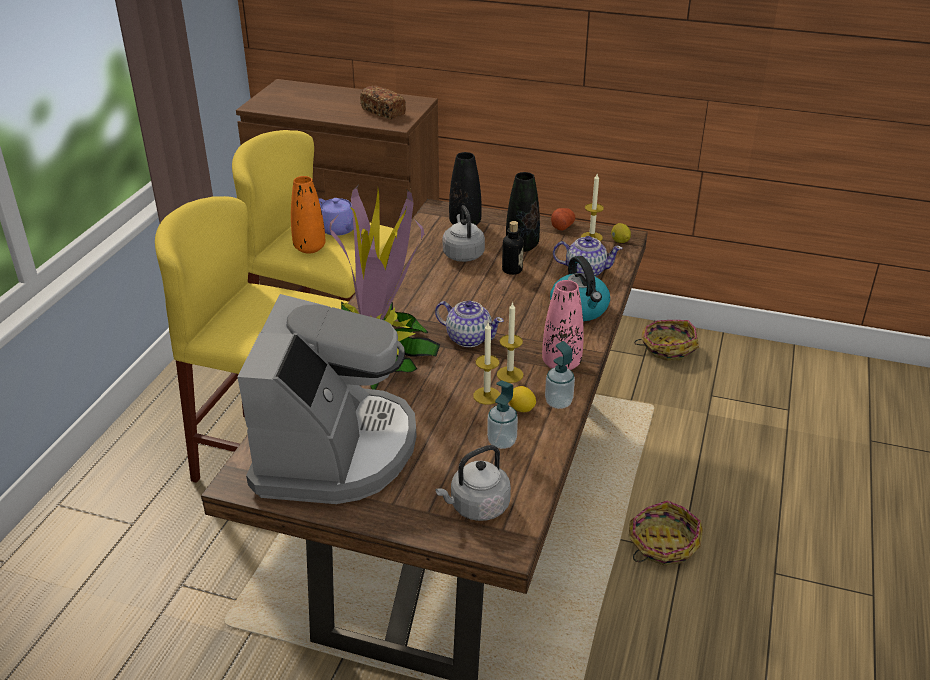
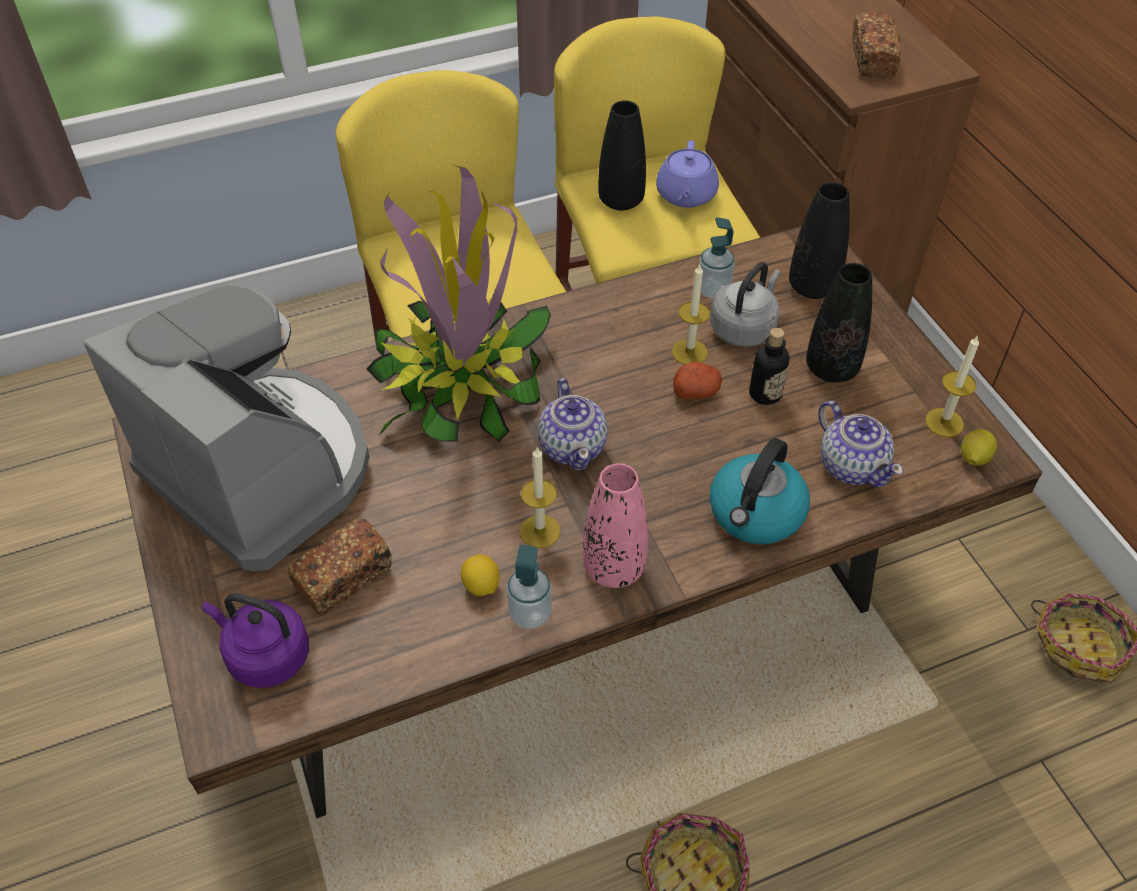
camera: 50 degrees right, 15 degrees up
coffee machine [238,294,417,504] -> coffee machine turned 105 degrees counterclockwise [83,285,369,571]
orange vase [291,176,325,254] -> black vase [598,101,646,211]
grey kettle [436,445,511,521] -> purple kettle [202,593,309,688]
candle [473,323,500,405] -> candle moved to [672,265,710,364]
soap dispenser [487,380,518,449] -> soap dispenser moved to [699,217,735,299]
potato [551,208,575,231] -> potato moved to [673,362,722,399]
none -> bread [288,518,392,616]

